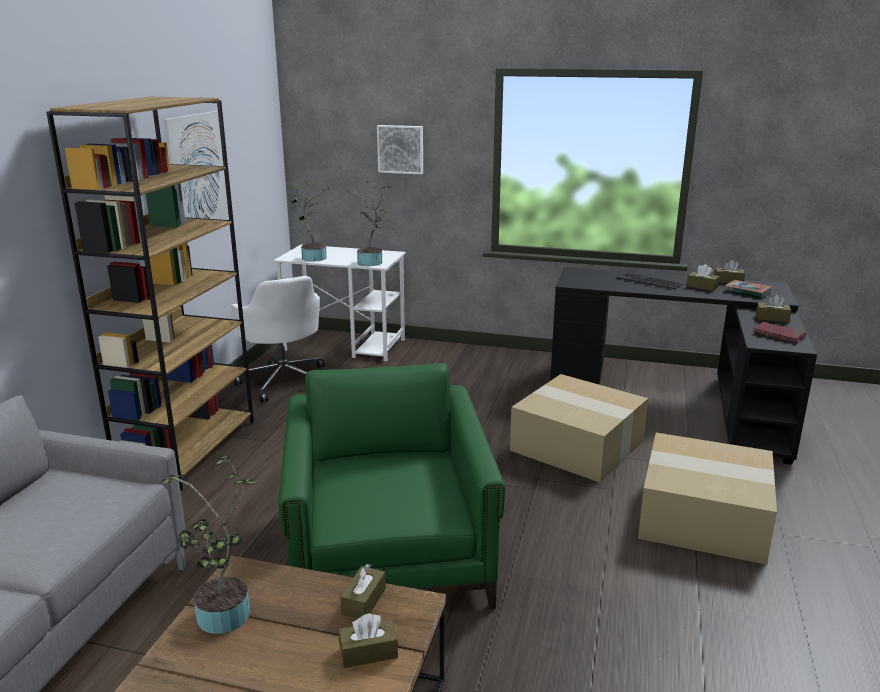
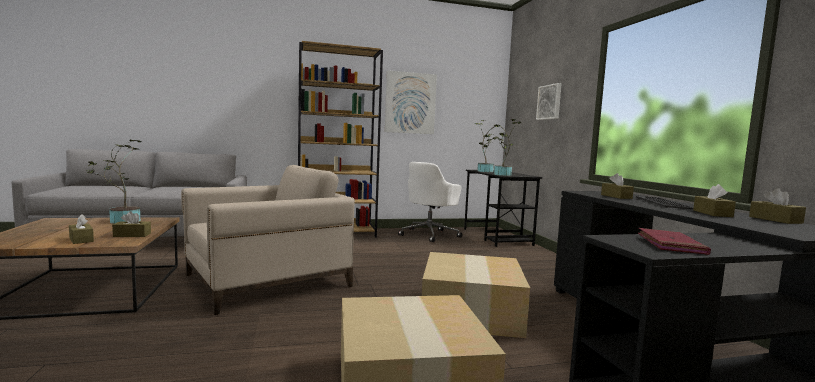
camera: 60 degrees right, 15 degrees down
white desk [273,245,406,361] -> black desk [464,170,542,247]
green armchair [278,363,505,609] -> beige armchair [181,165,355,315]
book [724,280,772,299] -> none
brown tissue box [756,295,791,322] -> brown tissue box moved to [601,173,634,199]

